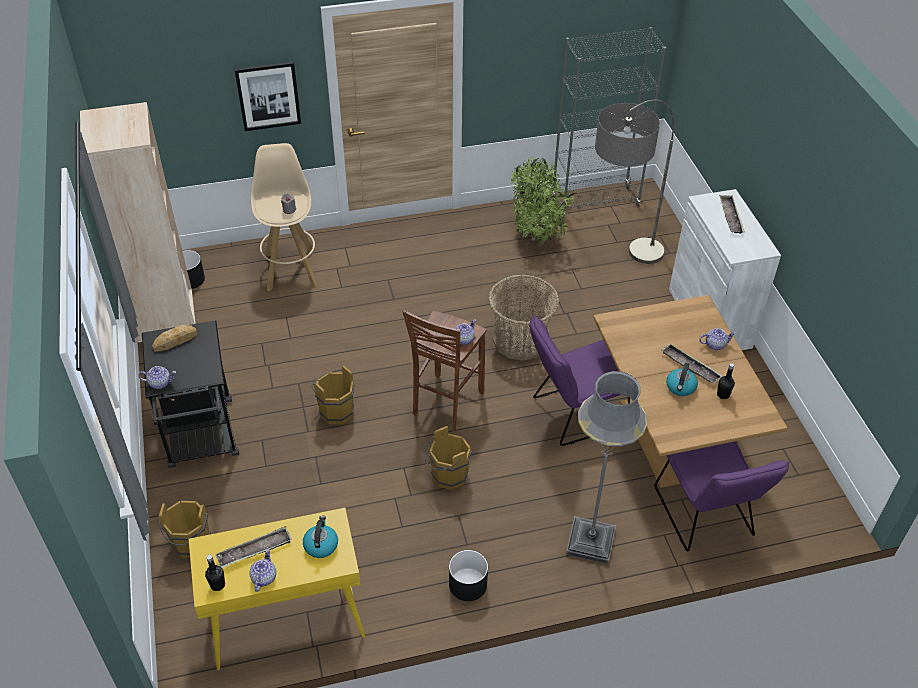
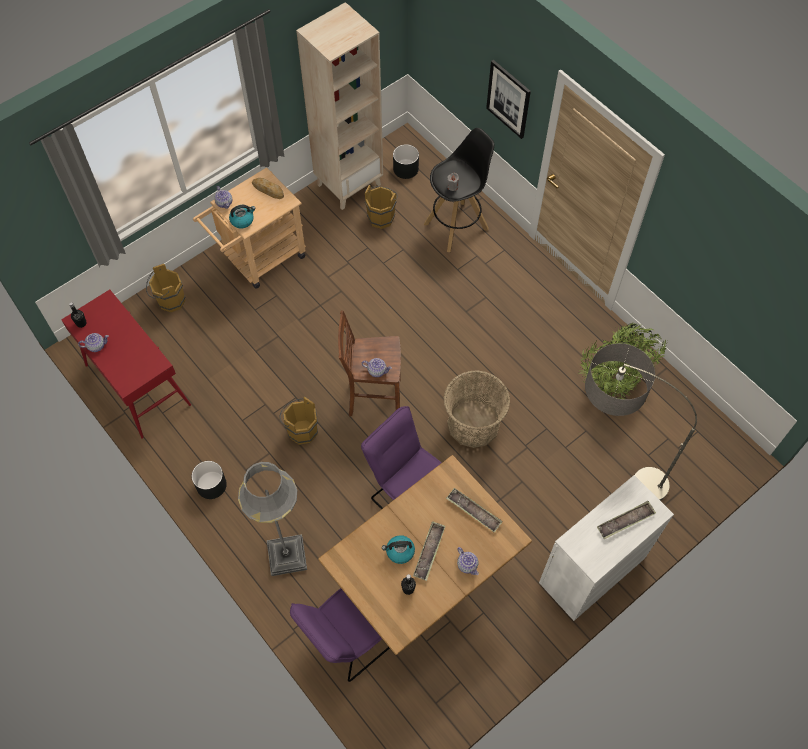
camera: 65 degrees right, 15 degrees up
black cart [142,321,239,468] -> beige cart [193,167,306,289]
yellow console table [189,508,365,670] -> red console table [61,290,191,439]
tray [215,526,292,568] -> tray moved to [446,488,503,533]
beige stool [251,143,318,292] -> black stool [424,128,494,252]
kettle [303,516,338,558] -> kettle moved to [229,205,256,229]
brown bucket [311,365,354,425] -> brown bucket moved to [365,185,398,229]
grey bookcase [552,27,666,218] -> none

